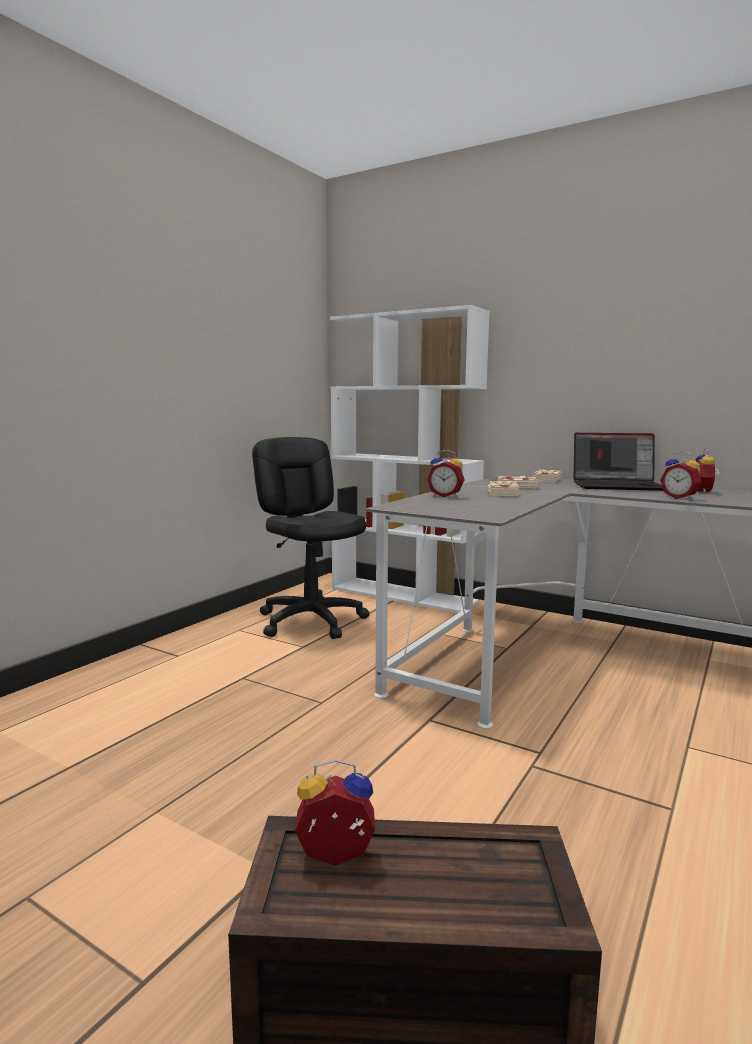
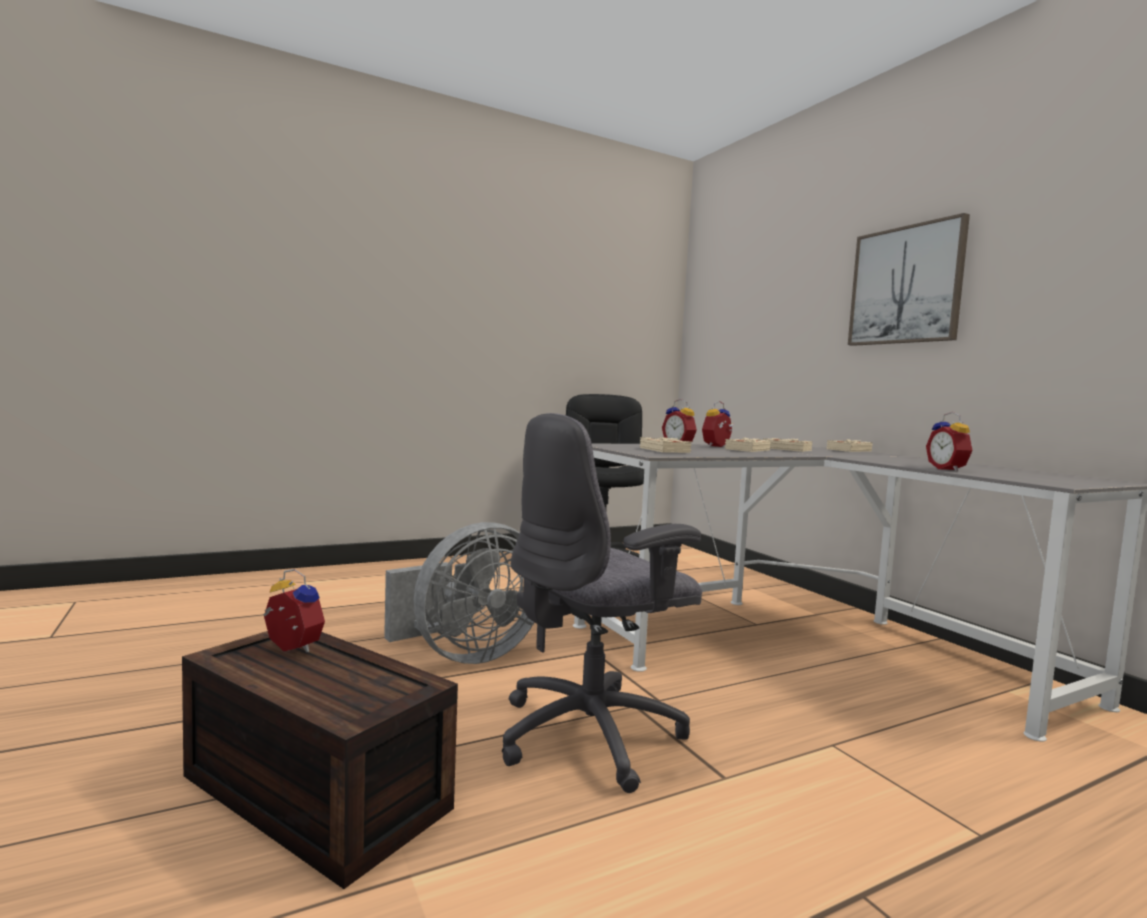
camera: 30 degrees right, 5 degrees down
white bookcase [330,305,490,613] -> none
laptop [573,433,663,491] -> none
alarm clock [695,448,719,493] -> alarm clock moved to [702,401,734,447]
none -> grey fan [384,522,534,664]
none -> grey office chair [502,413,702,793]
none -> beige book [640,437,692,453]
none -> picture [848,213,970,346]

